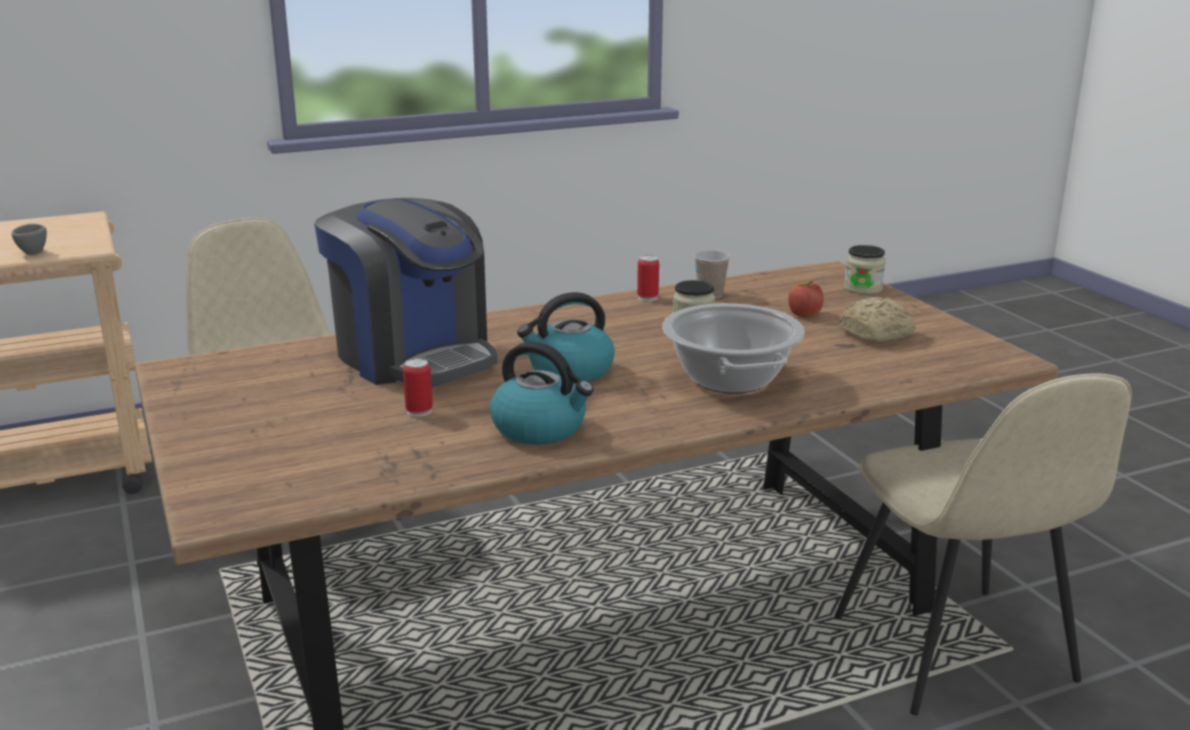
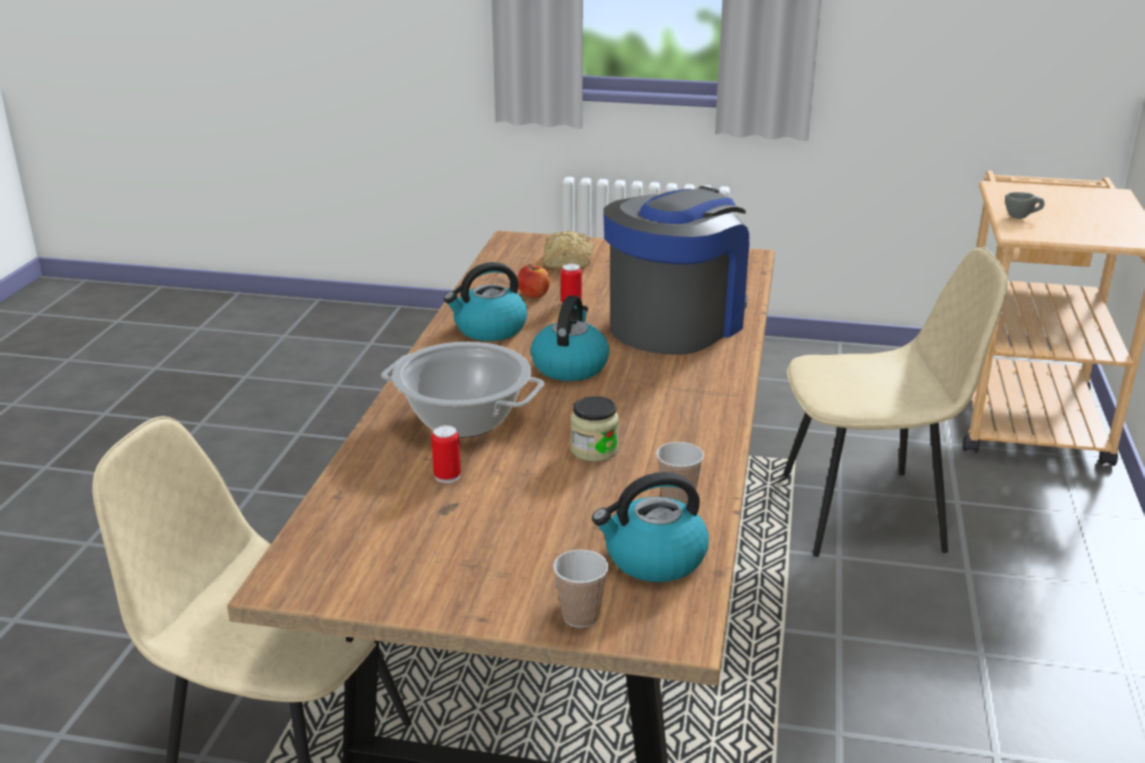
camera: 125 degrees right, 5 degrees up
coffee machine [314,198,498,387] -> coffee machine turned 135 degrees clockwise [603,186,749,355]
can [637,255,659,301] -> can moved to [432,425,461,483]
apple [789,281,824,317] -> apple moved to [517,264,550,298]
bread [839,296,916,343] -> bread moved to [543,231,594,269]
jar [844,245,886,295] -> cup [553,550,609,628]
none -> kettle [592,472,709,582]

